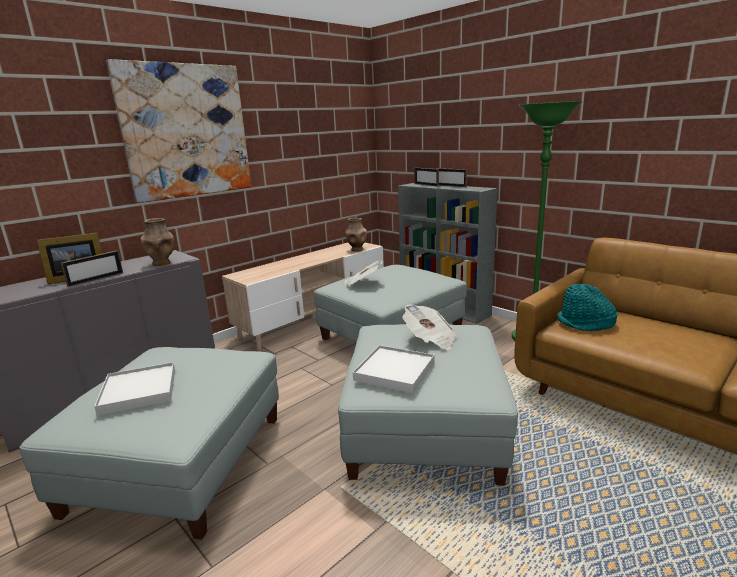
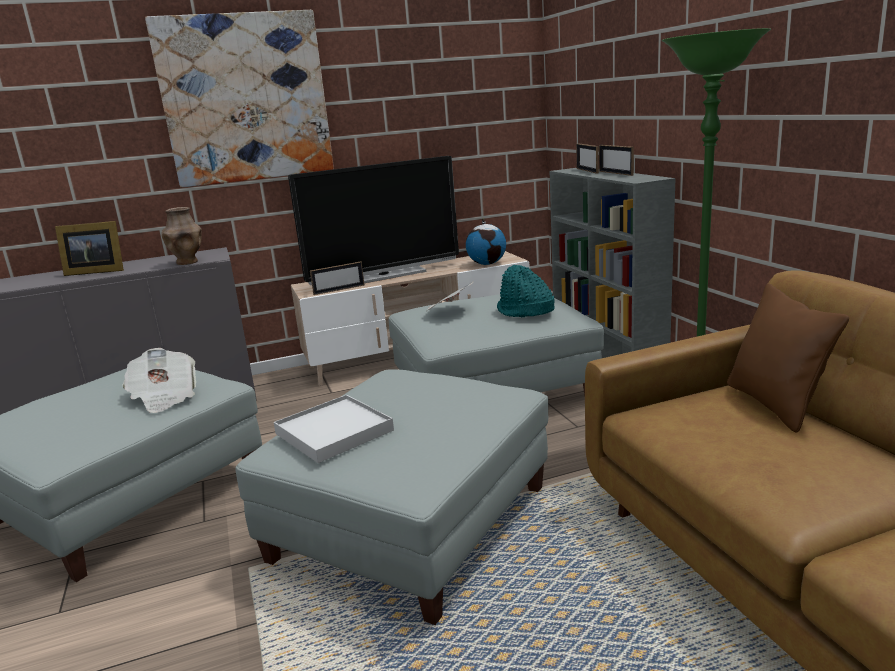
camera: 25 degrees right, 0 degrees up
picture frame [61,250,123,287] -> picture frame moved to [310,262,364,295]
white tray [94,362,175,416] -> none
brown vase [345,218,367,251] -> globe [466,218,506,265]
newspaper [402,304,456,350] -> newspaper moved to [123,348,196,413]
turquoise hat [557,284,618,331] -> turquoise hat moved to [497,265,555,317]
none -> television [288,156,459,285]
none -> brown pillow [727,283,849,433]

